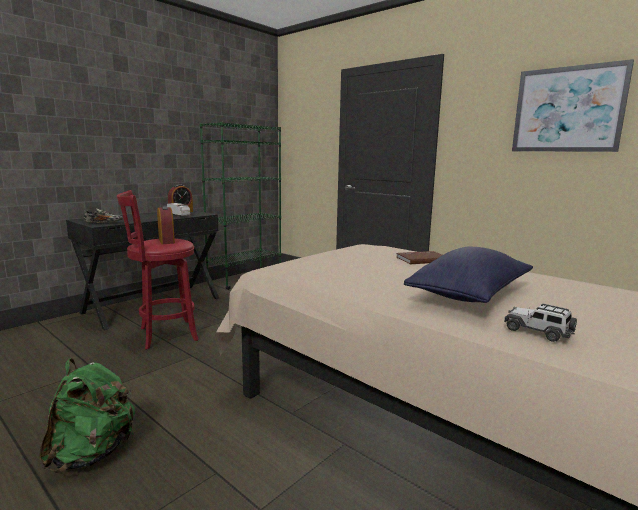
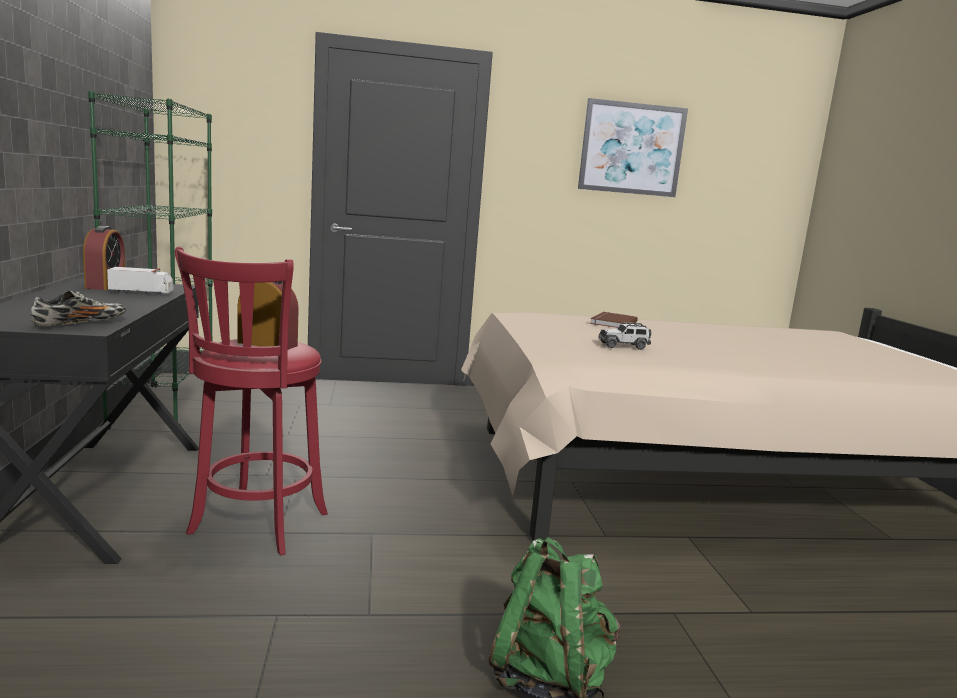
camera: 50 degrees left, 0 degrees up
blue pillow [404,247,533,303] -> none
toy car [504,304,577,342] -> toy car moved to [598,322,651,350]

